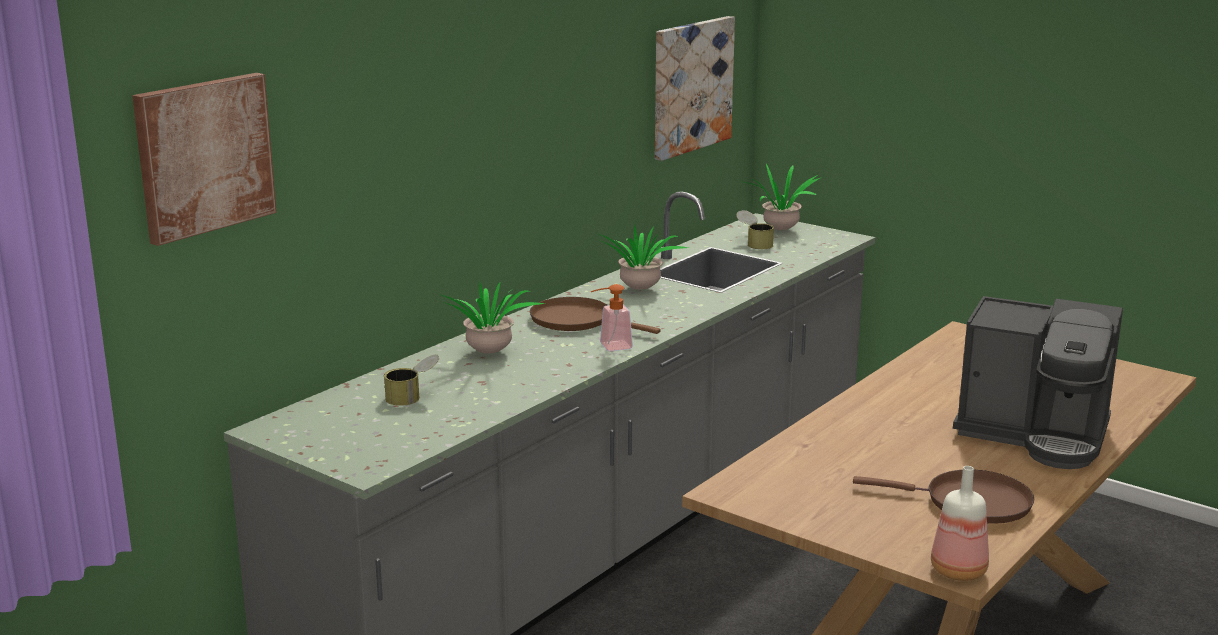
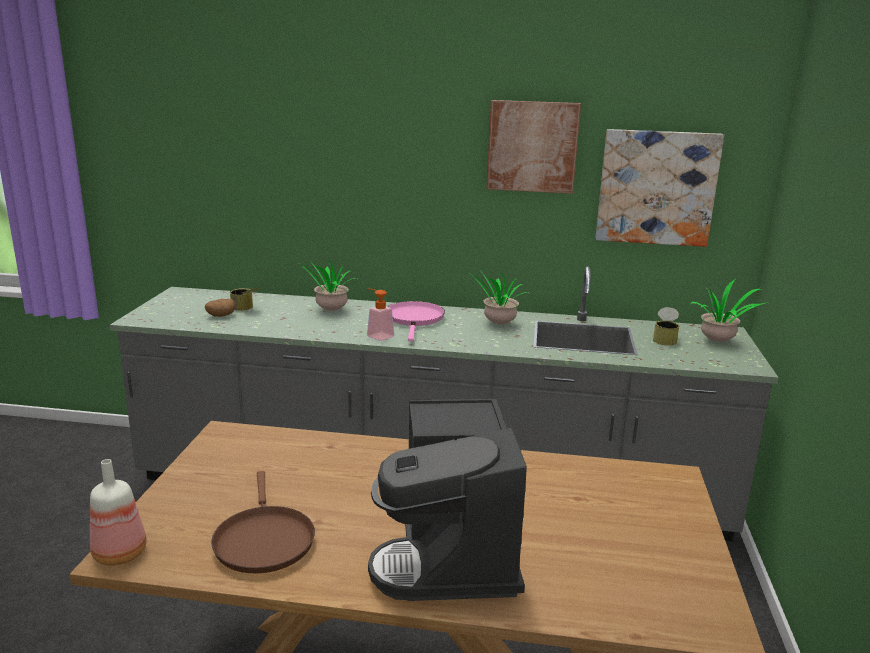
camera: 60 degrees right, 0 degrees up
picture [132,73,277,246] -> picture moved to [486,100,581,194]
brown frying pan [530,297,661,334] -> pink frying pan [387,301,445,341]
none -> potato [205,299,235,317]

